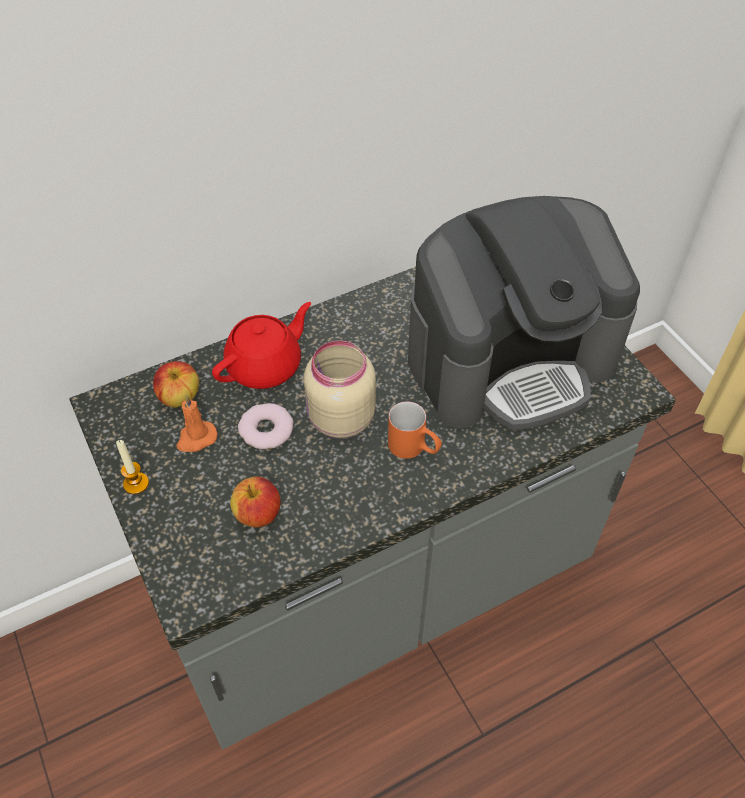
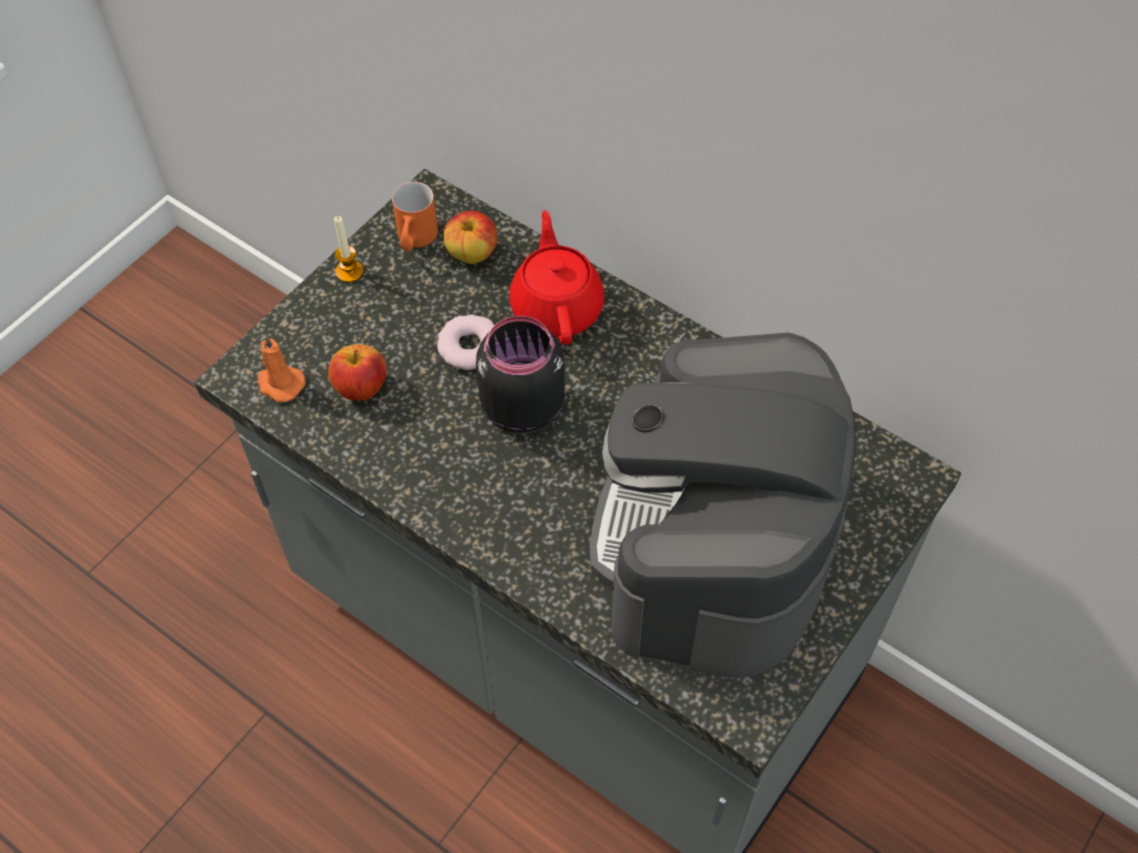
camera: 65 degrees right, 5 degrees up
orange candle [176,395,217,452] -> orange candle moved to [258,335,305,402]
red teapot [212,302,311,389] -> red teapot turned 120 degrees counterclockwise [509,210,604,345]
beige jar [304,340,376,438] -> black jar [476,316,565,434]
orange mug [388,401,442,459] -> orange mug moved to [392,182,438,252]
coffee machine [408,196,640,430] -> coffee machine turned 60 degrees clockwise [590,333,856,678]

